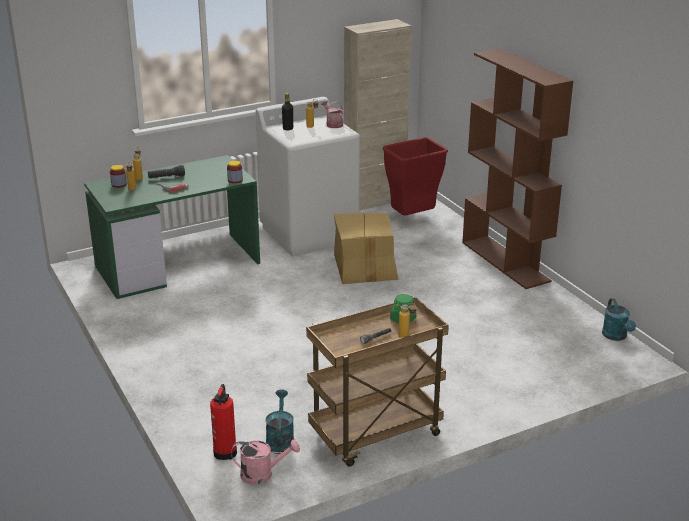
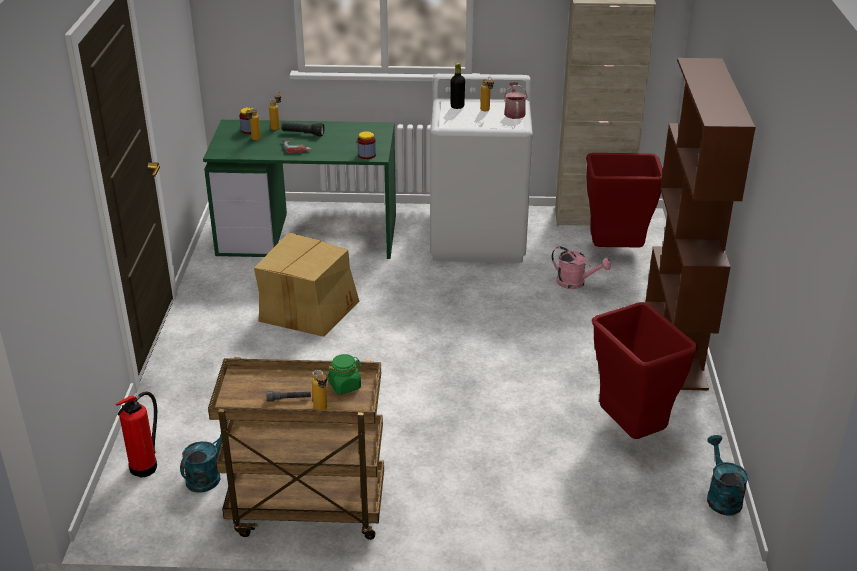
camera: 30 degrees right, 5 degrees up
pink watering can [231,440,300,485] -> pink watering can moved to [552,246,611,289]
cardboard box [334,213,398,284] -> cardboard box moved to [254,232,359,337]
turquoise watering can [602,298,636,341] -> turquoise watering can turned 150 degrees clockwise [707,435,748,516]
none -> red trash can [592,302,698,439]

